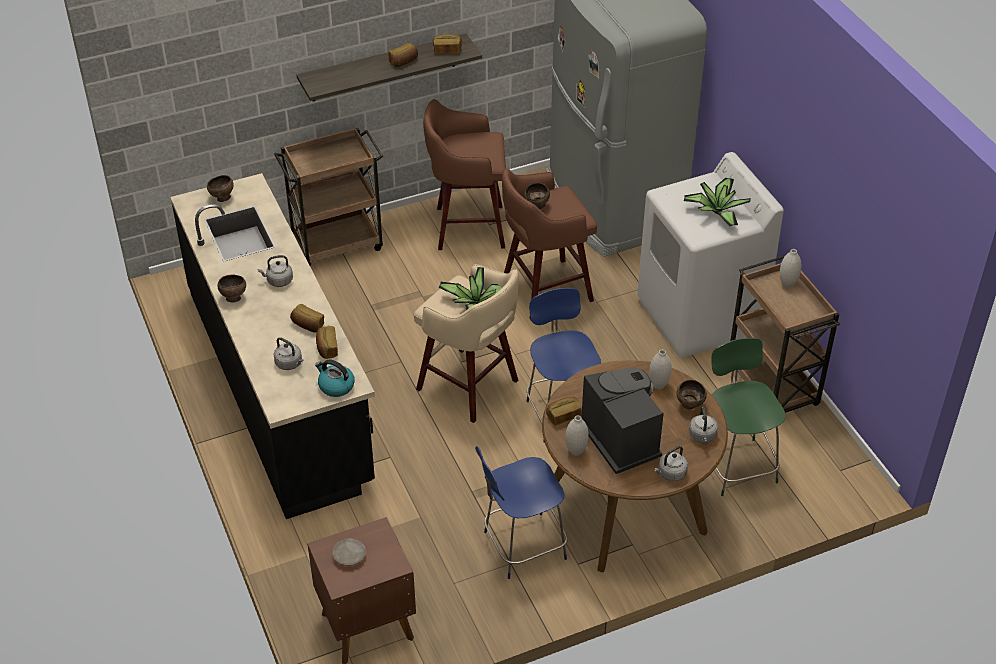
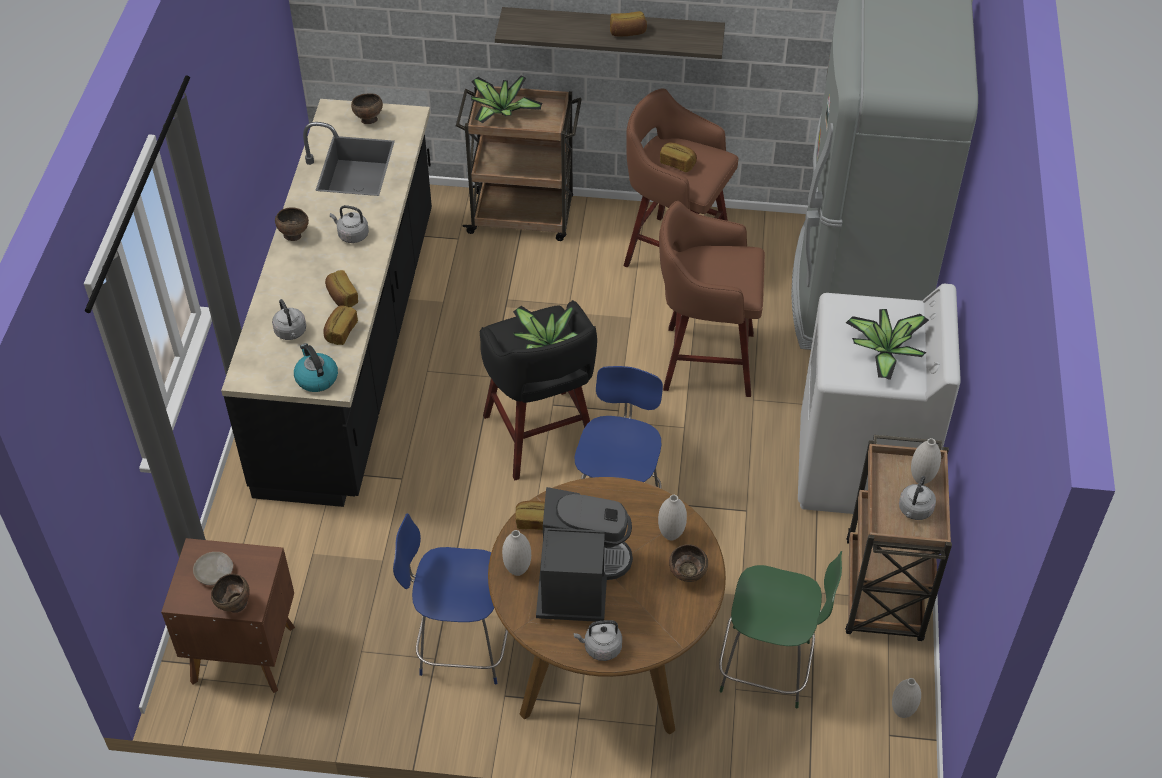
camera: 30 degrees right, 5 degrees up
beige stool [414,264,519,423] -> black stool [479,300,597,480]
bread [433,34,462,54] -> bread moved to [660,142,697,172]
brown bowl [524,183,550,209] -> brown bowl moved to [211,574,250,613]
grey kettle [689,407,718,443] -> grey kettle moved to [899,476,936,520]
green chair [711,338,786,496] -> green chair turned 90 degrees clockwise [719,551,842,709]
none -> potted plant [471,76,543,124]
none -> white vase [892,678,921,718]

